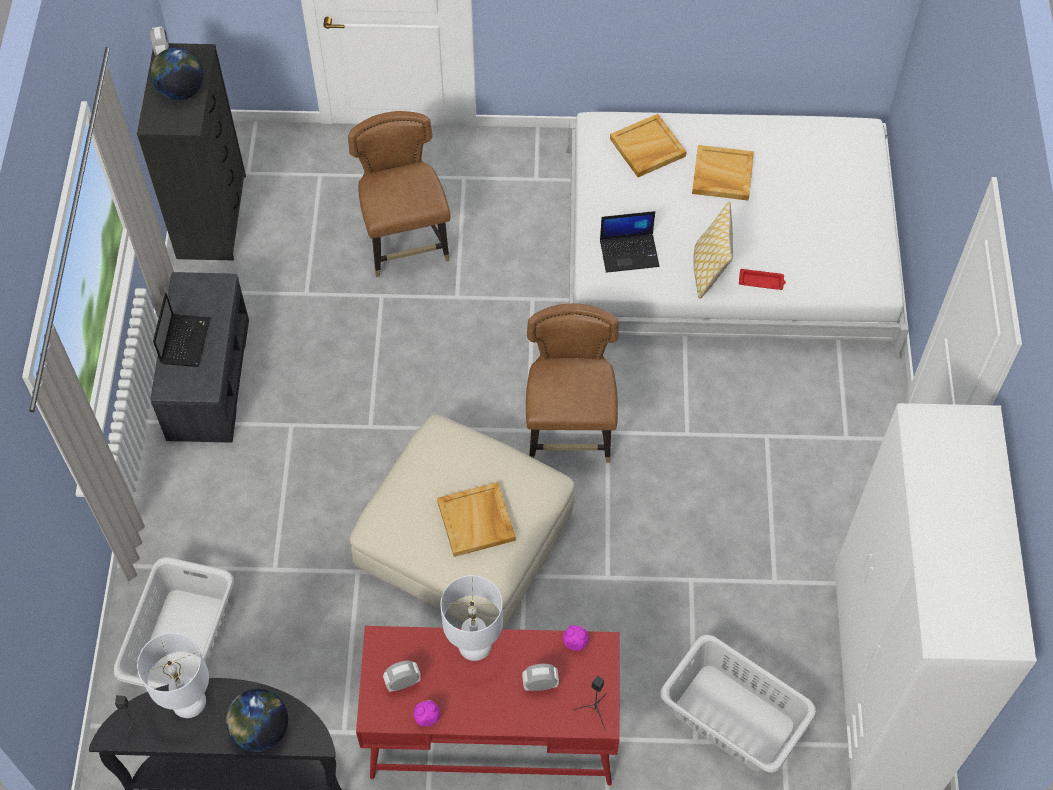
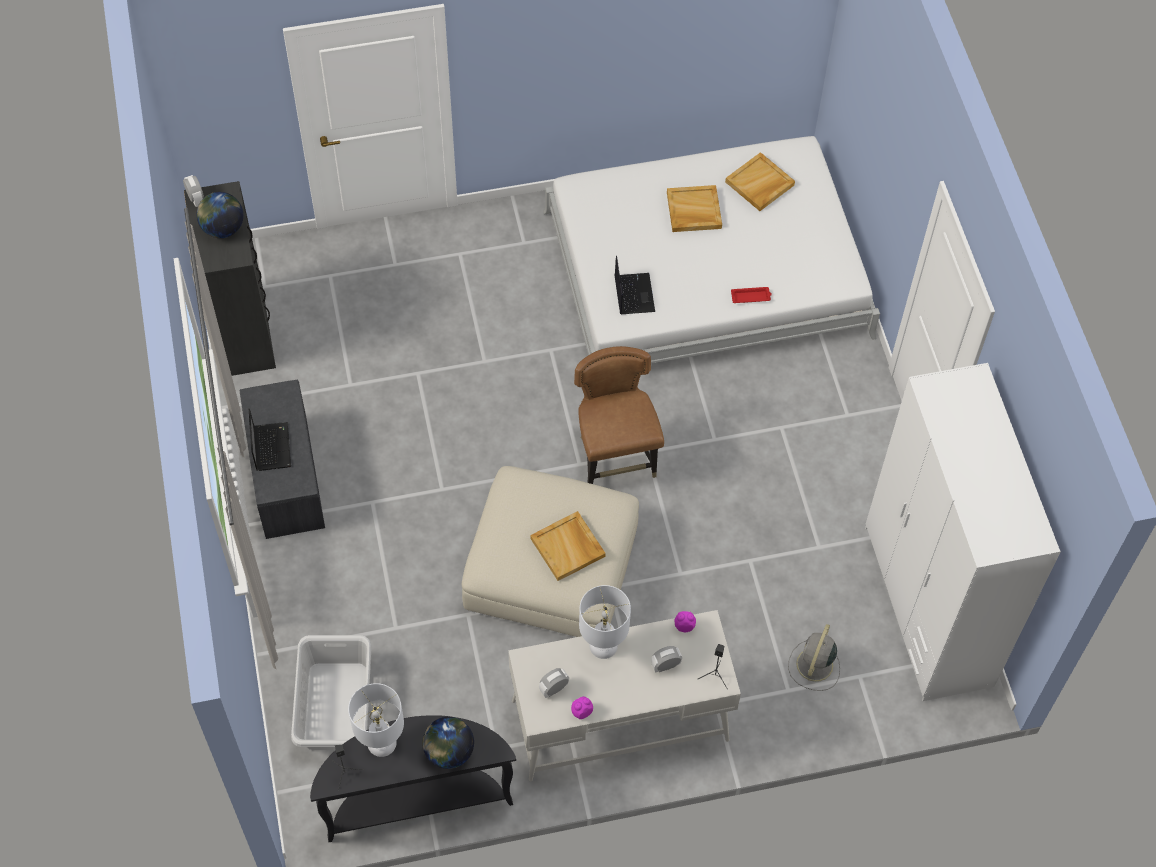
camera: 15 degrees left, 0 degrees up
brown chair [348,111,450,277] -> none
red desk [356,626,620,786] -> white desk [508,610,741,781]
laptop [600,211,659,273] -> laptop turned 75 degrees counterclockwise [615,256,655,314]
beige tray [610,114,687,177] -> beige tray moved to [725,152,795,211]
grey laundry basket [661,635,816,773] -> grey fan [788,624,840,691]
pillow [693,202,733,299] -> none

